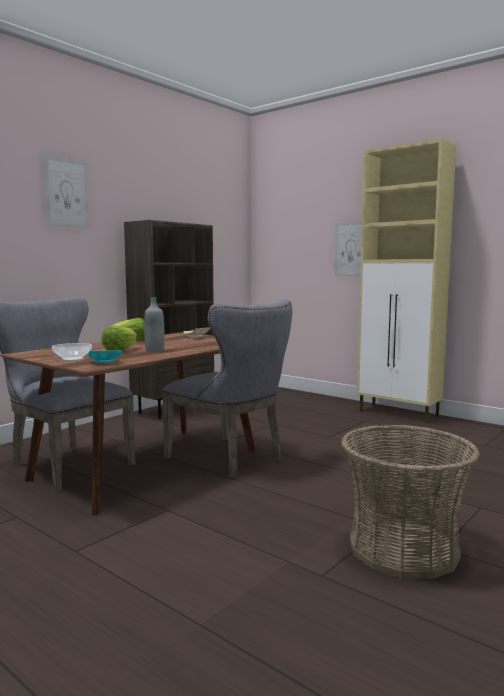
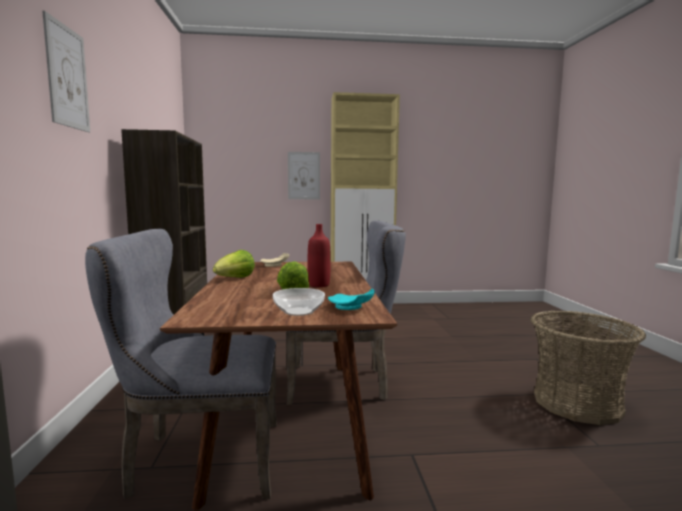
camera: 45 degrees left, 0 degrees up
grey bottle [144,297,165,352] -> red bottle [308,224,331,287]

